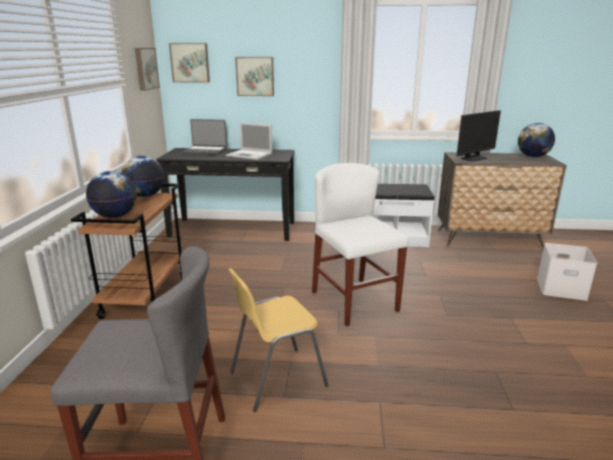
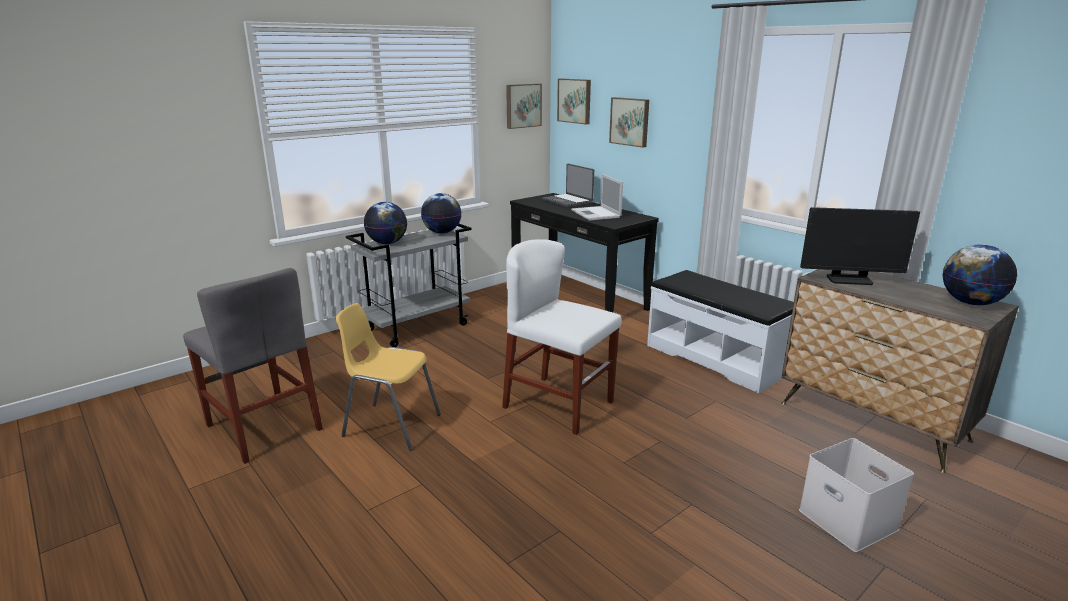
camera: 45 degrees right, 0 degrees up
brown cart [71,183,182,319] -> grey cart [346,224,471,347]
white chair [312,163,409,326] -> white chair turned 75 degrees counterclockwise [502,239,621,435]

